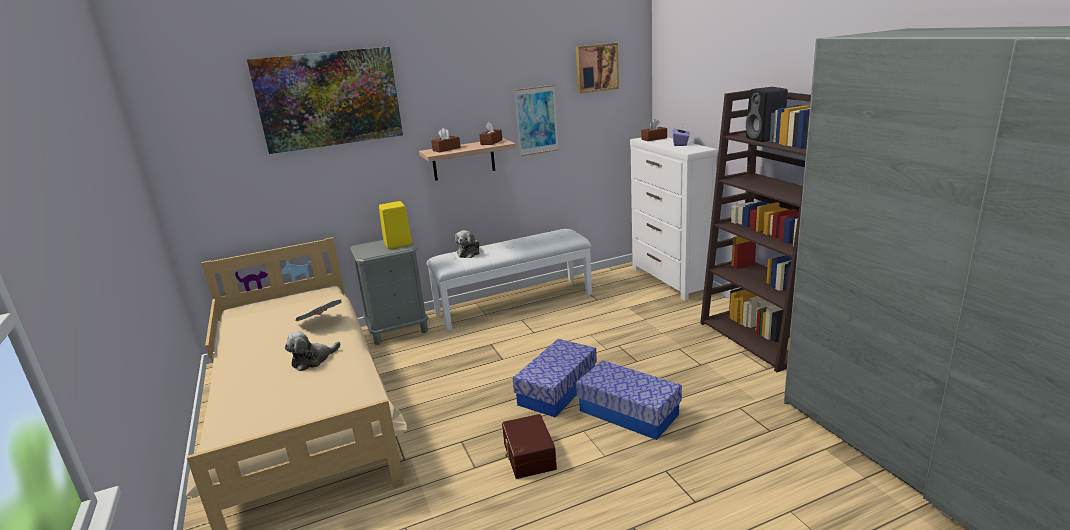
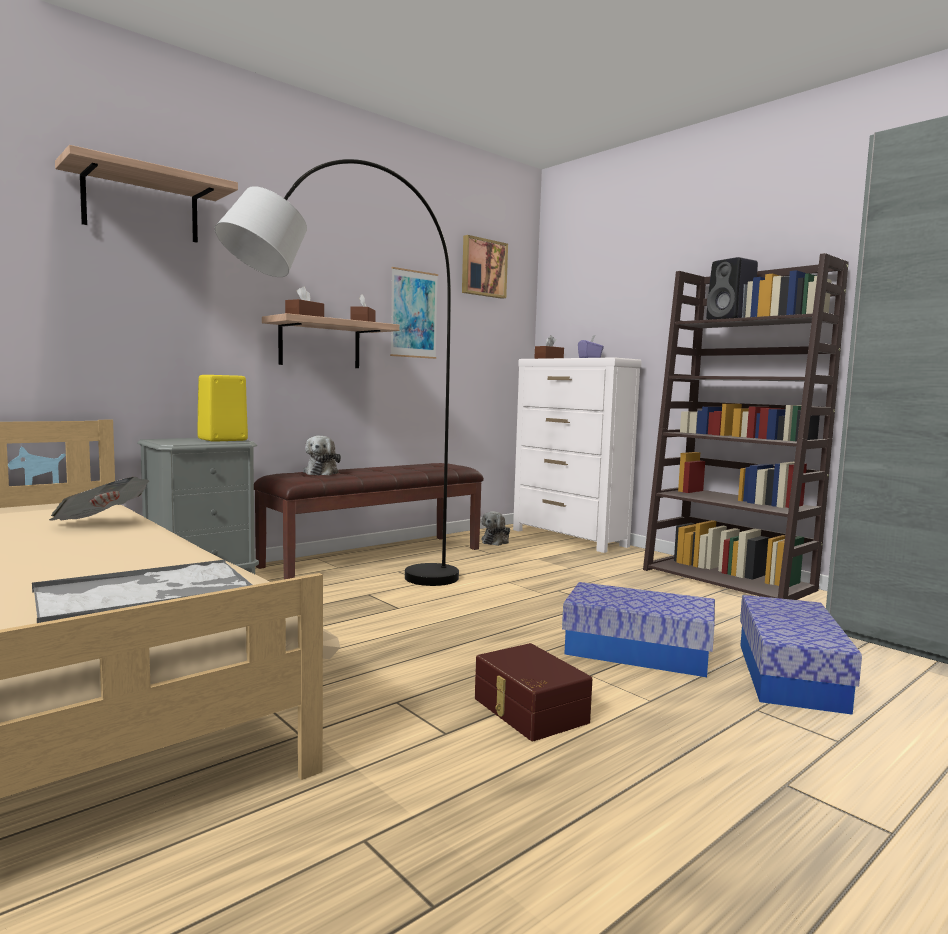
camera: 20 degrees left, 15 degrees down
picture [247,47,403,154] -> shelf [55,145,238,243]
plush toy [285,331,341,371] -> plush toy moved to [481,511,510,546]
white bench [426,229,592,331] -> brown bench [254,463,484,579]
storage box [513,339,597,418] -> storage box moved to [740,595,862,715]
none -> tray [32,560,252,623]
none -> grey floor lamp [215,159,459,586]

